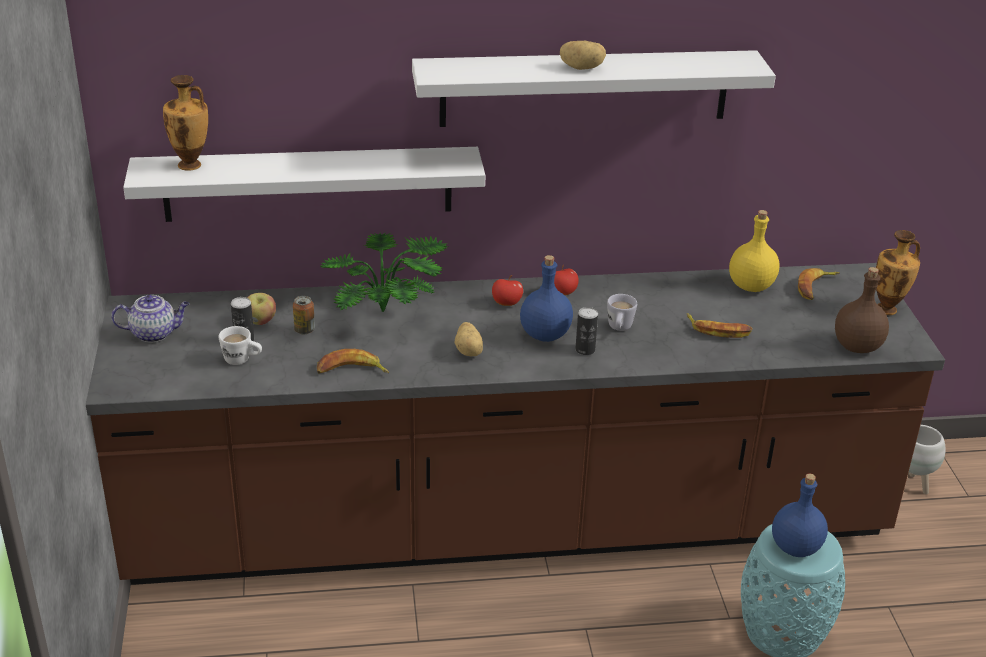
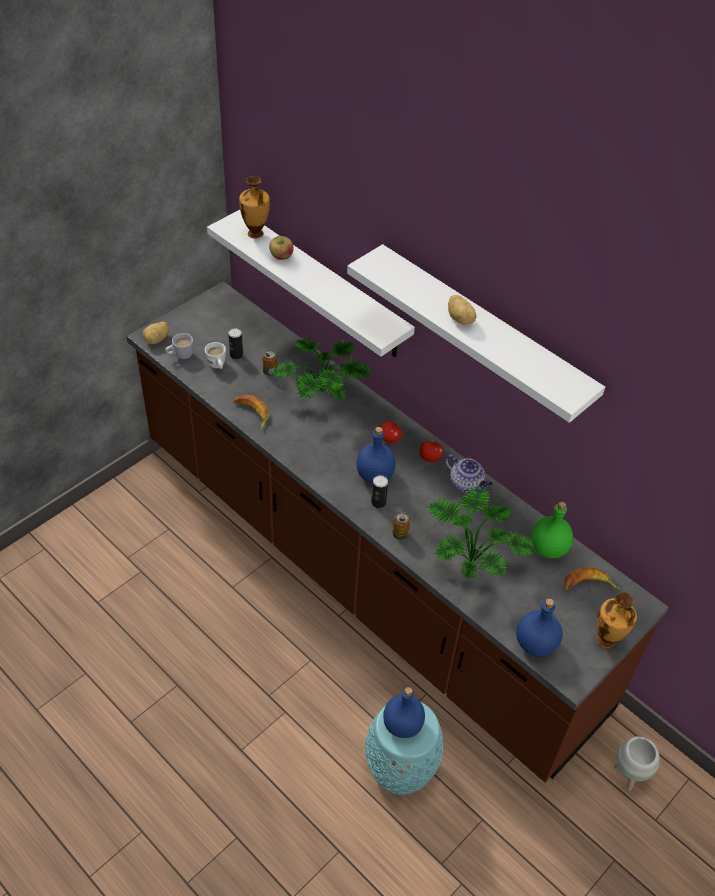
camera: 50 degrees right, 15 degrees up
teapot [111,295,189,342] -> teapot moved to [445,455,493,494]
apple [247,293,276,325] -> apple moved to [269,236,294,260]
potato [455,322,483,356] -> potato moved to [143,322,169,344]
white mug [607,294,637,331] -> white mug moved to [165,333,193,359]
banana [687,313,752,338] -> potted plant [427,487,535,579]
yellow bottle [729,210,779,292] -> green bottle [531,501,573,558]
brown bottle [835,267,889,353] -> blue bottle [516,598,563,657]
none -> can [393,512,410,540]

